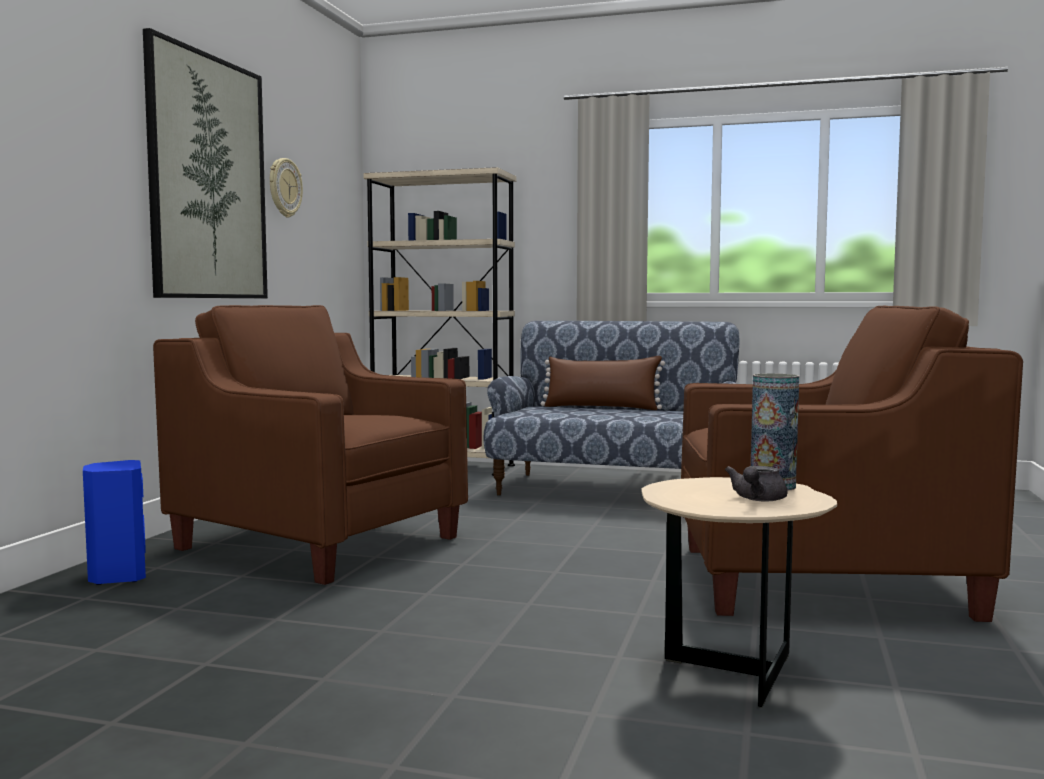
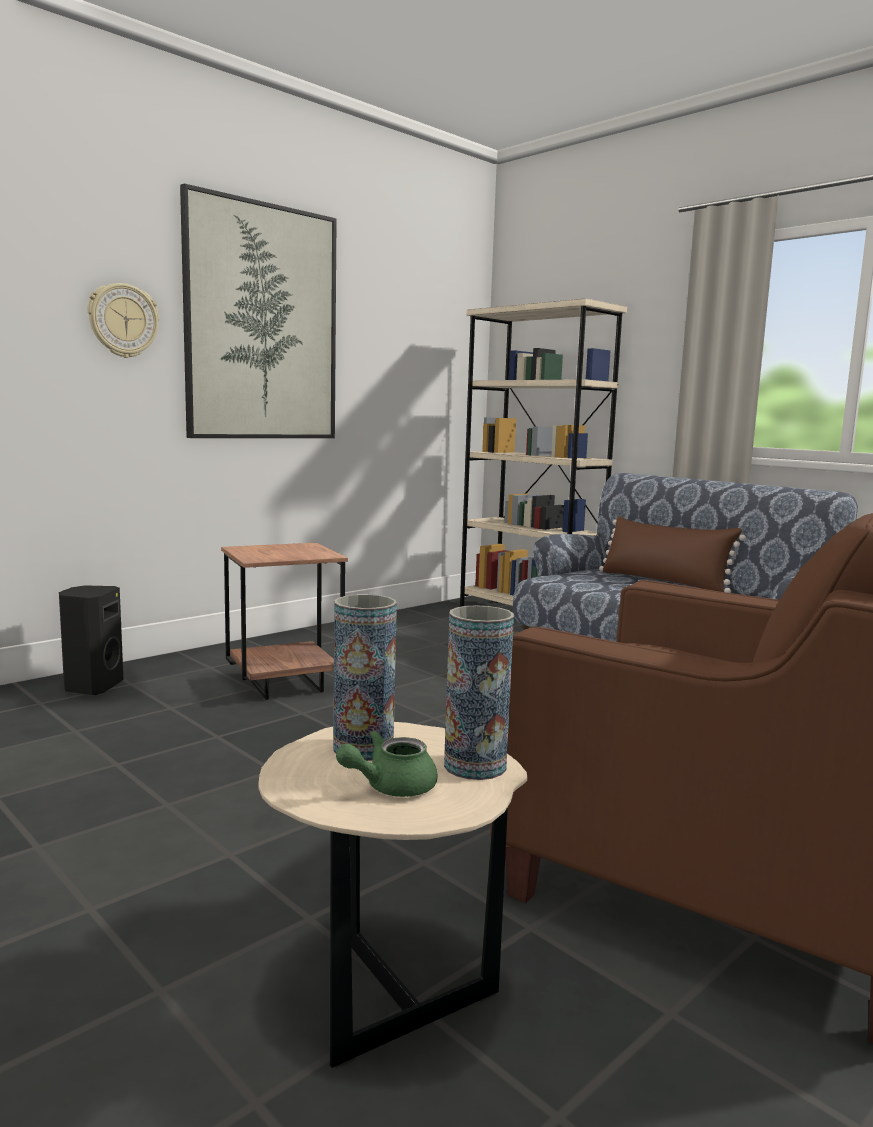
camera: 30 degrees right, 5 degrees up
blue speaker [83,460,146,585] -> black speaker [59,585,124,695]
brown armchair [153,305,468,585] -> brown side table [221,543,348,700]
wall clock [270,158,303,218] -> wall clock moved to [88,283,159,358]
grey teapot [725,466,788,501] -> green teapot [336,731,437,797]
none -> vase [333,594,397,761]

